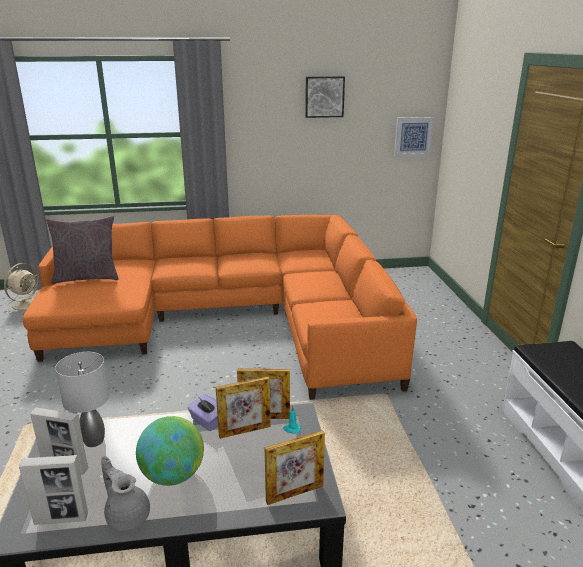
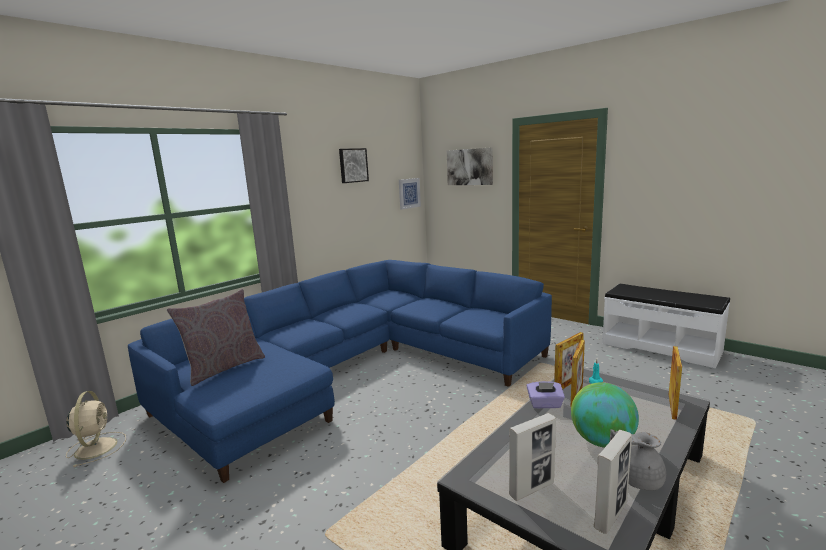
camera: 40 degrees left, 10 degrees down
orange sofa [23,215,417,400] -> blue sofa [128,260,552,483]
grey table lamp [55,352,110,447] -> none
none -> picture [447,147,493,185]

